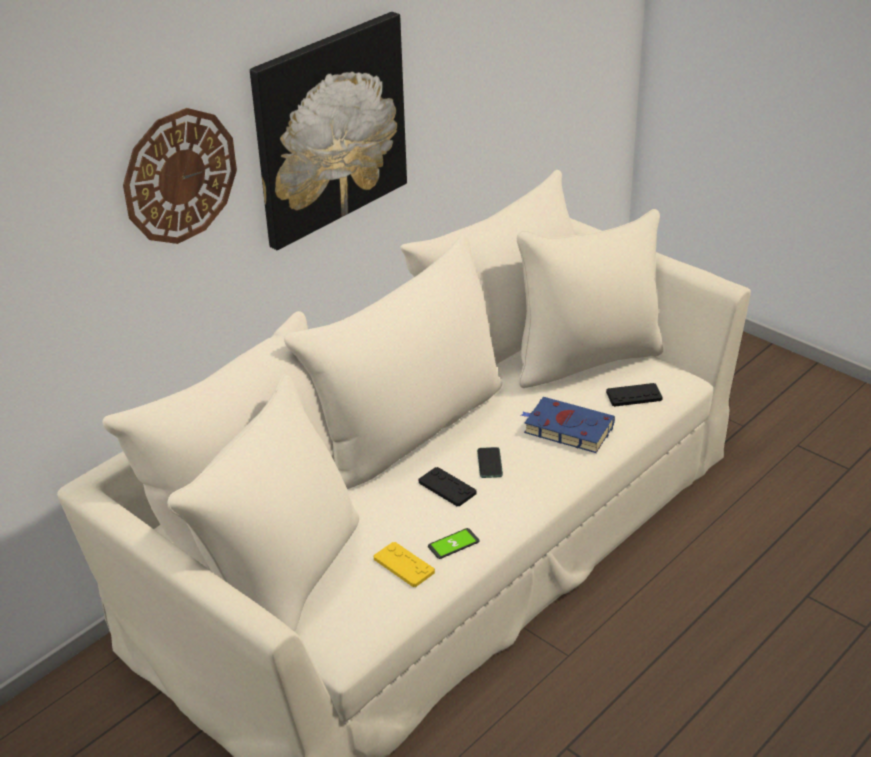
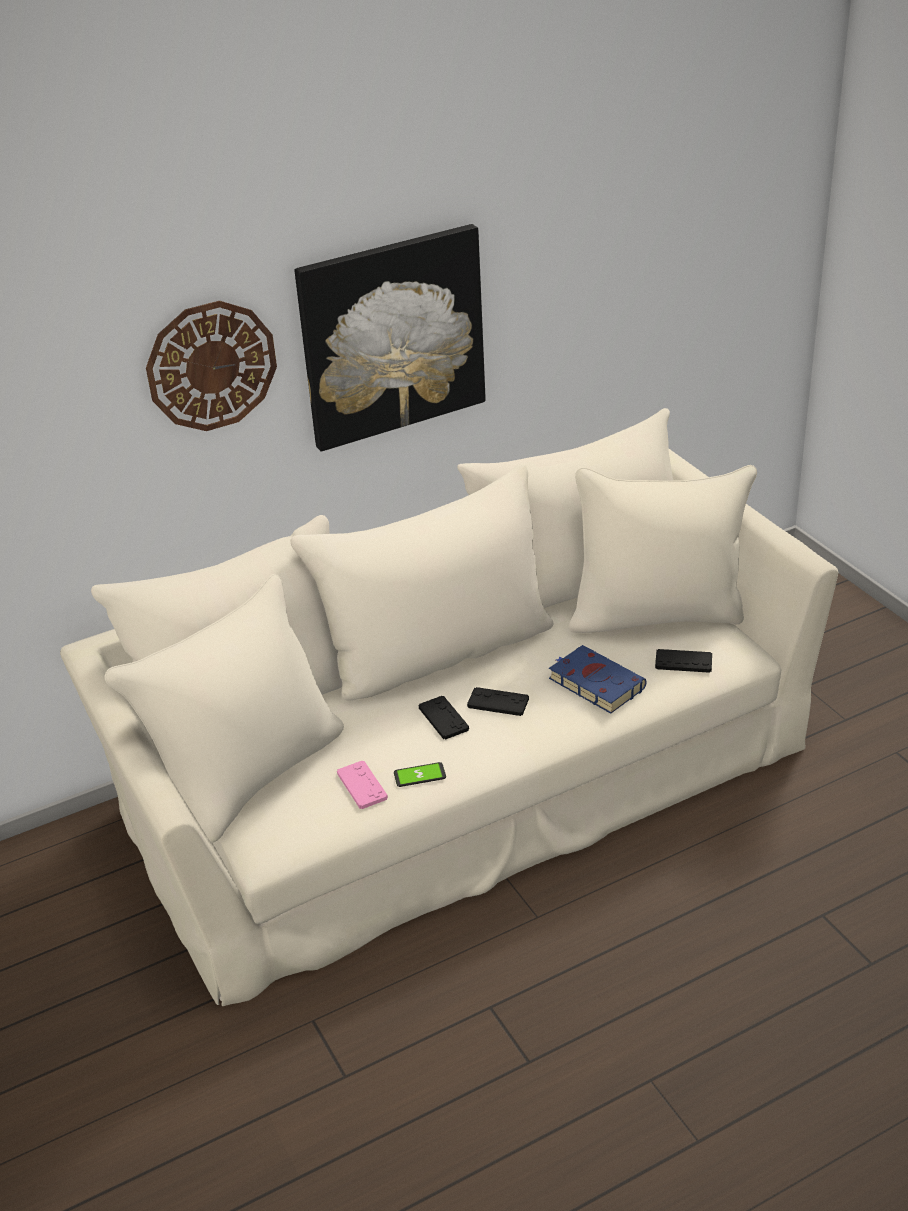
camera: 20 degrees right, 0 degrees up
yellow game controller [374,542,435,587] -> pink game controller [337,761,388,809]
phone [477,447,503,478] -> black game controller [467,687,529,716]

